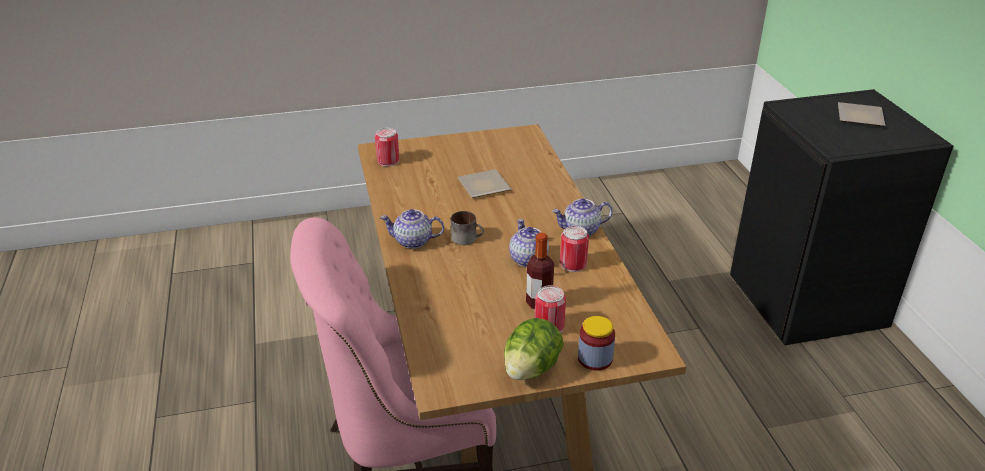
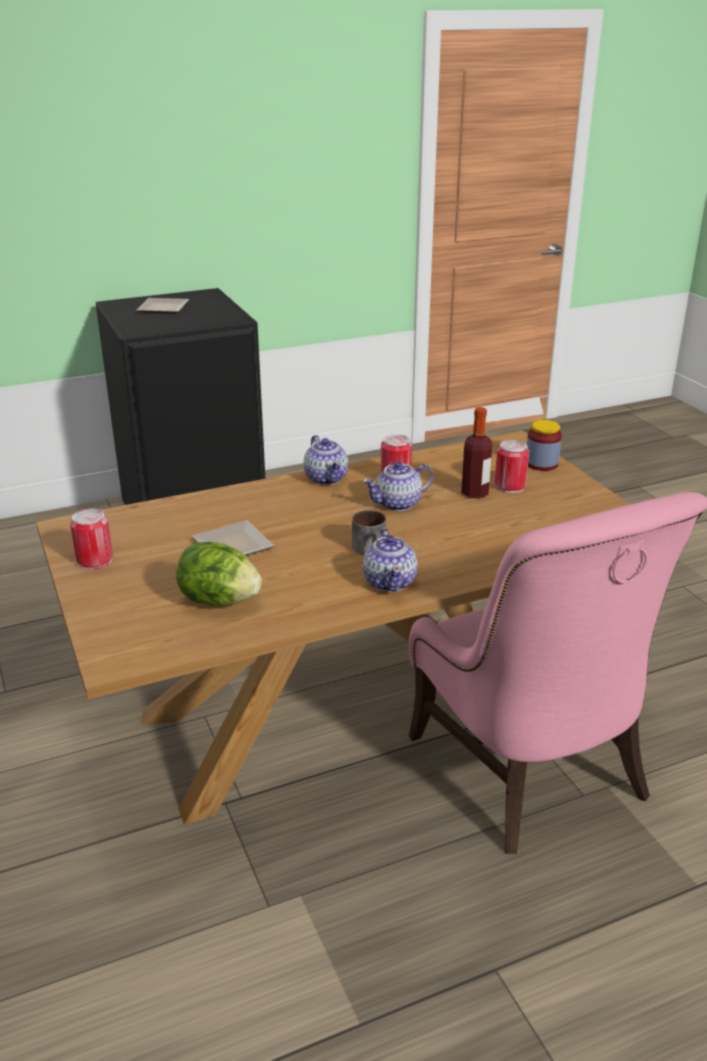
camera: 100 degrees left, 5 degrees down
can [375,128,399,167] -> can moved to [70,509,113,570]
lettuce [504,318,564,380] -> lettuce moved to [176,542,262,606]

